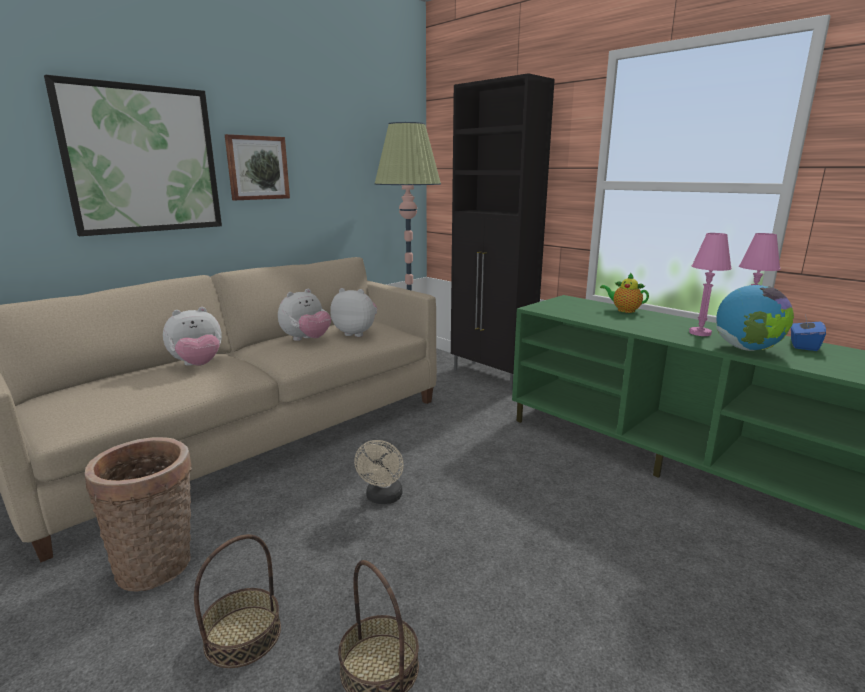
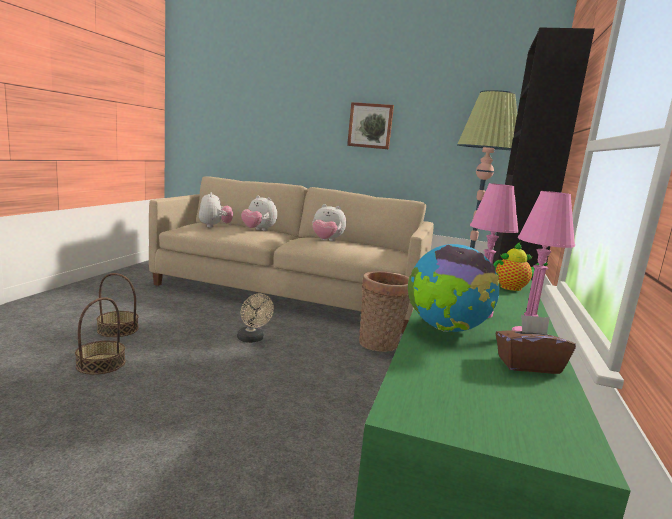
camera: 60 degrees right, 5 degrees down
picture [44,75,222,236] -> none
basket [85,437,192,592] -> basket moved to [359,271,410,352]
plush toy [330,288,377,337] -> plush toy moved to [199,192,233,228]
beige fan [354,440,404,504] -> beige fan turned 105 degrees counterclockwise [237,294,274,343]
teapot [600,273,649,313] -> teapot turned 75 degrees clockwise [493,242,548,291]
blue tissue box [791,314,826,351] -> brown tissue box [495,314,576,374]

